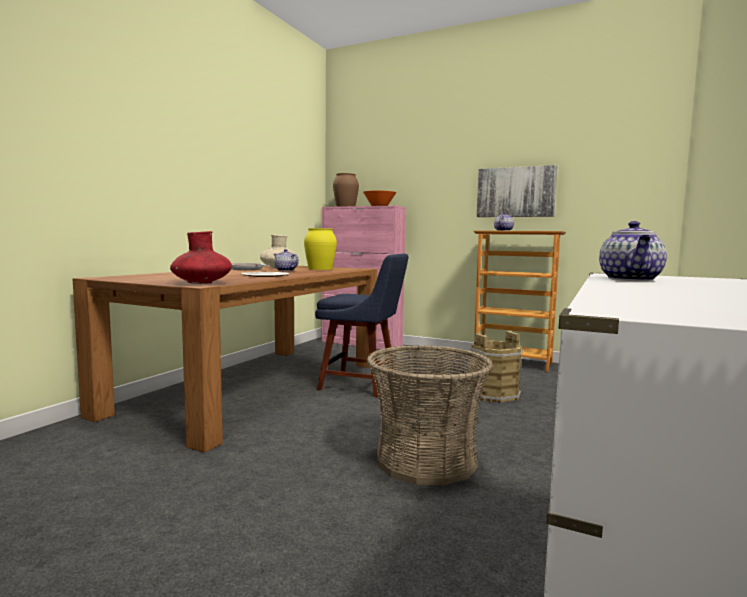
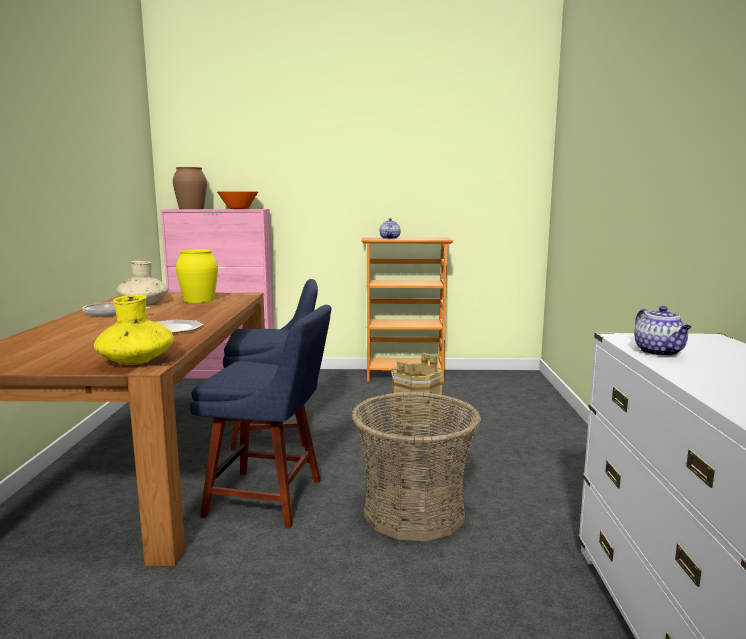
camera: 25 degrees left, 5 degrees up
red vase [170,231,232,284] -> yellow vase [94,295,174,365]
teapot [274,249,299,271] -> none
picture [477,165,557,217] -> none
none -> blue chair [190,305,331,528]

